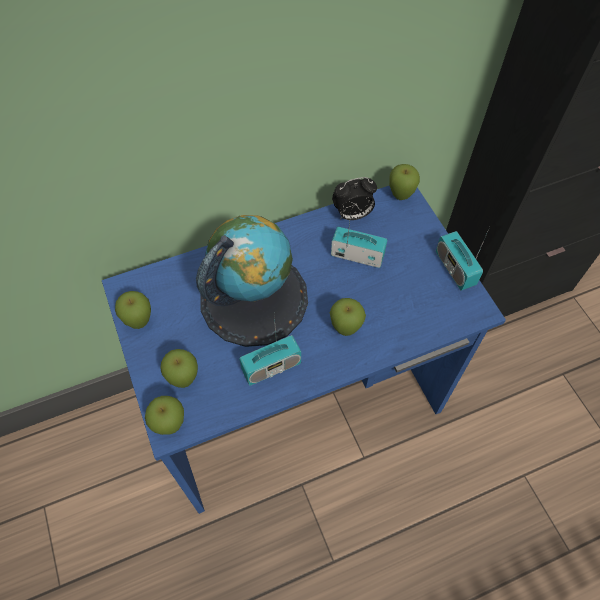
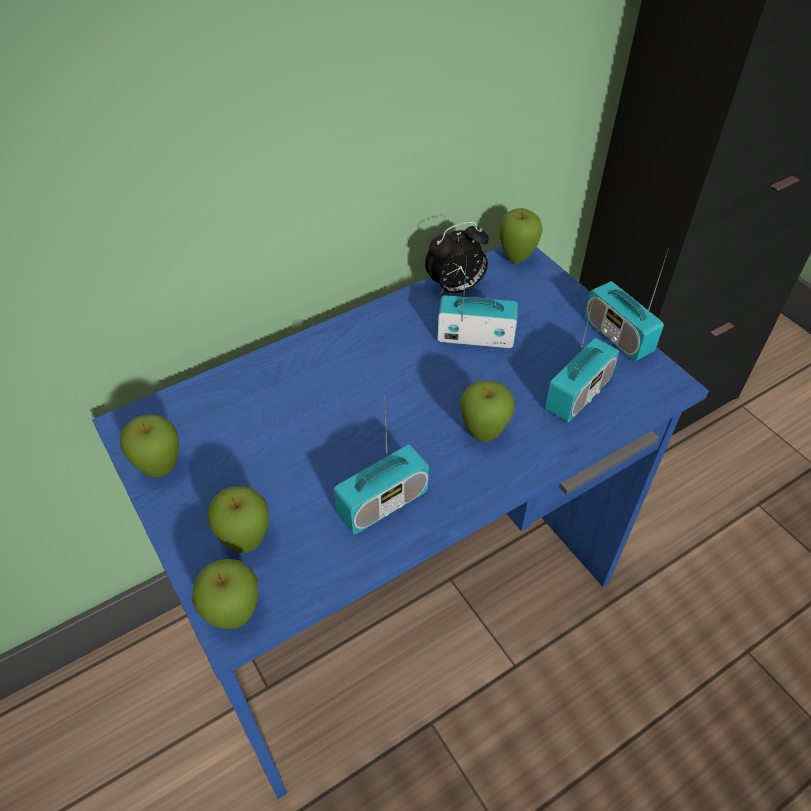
camera: 10 degrees left, 10 degrees down
globe [196,215,308,347] -> none
none -> radio [545,288,619,422]

